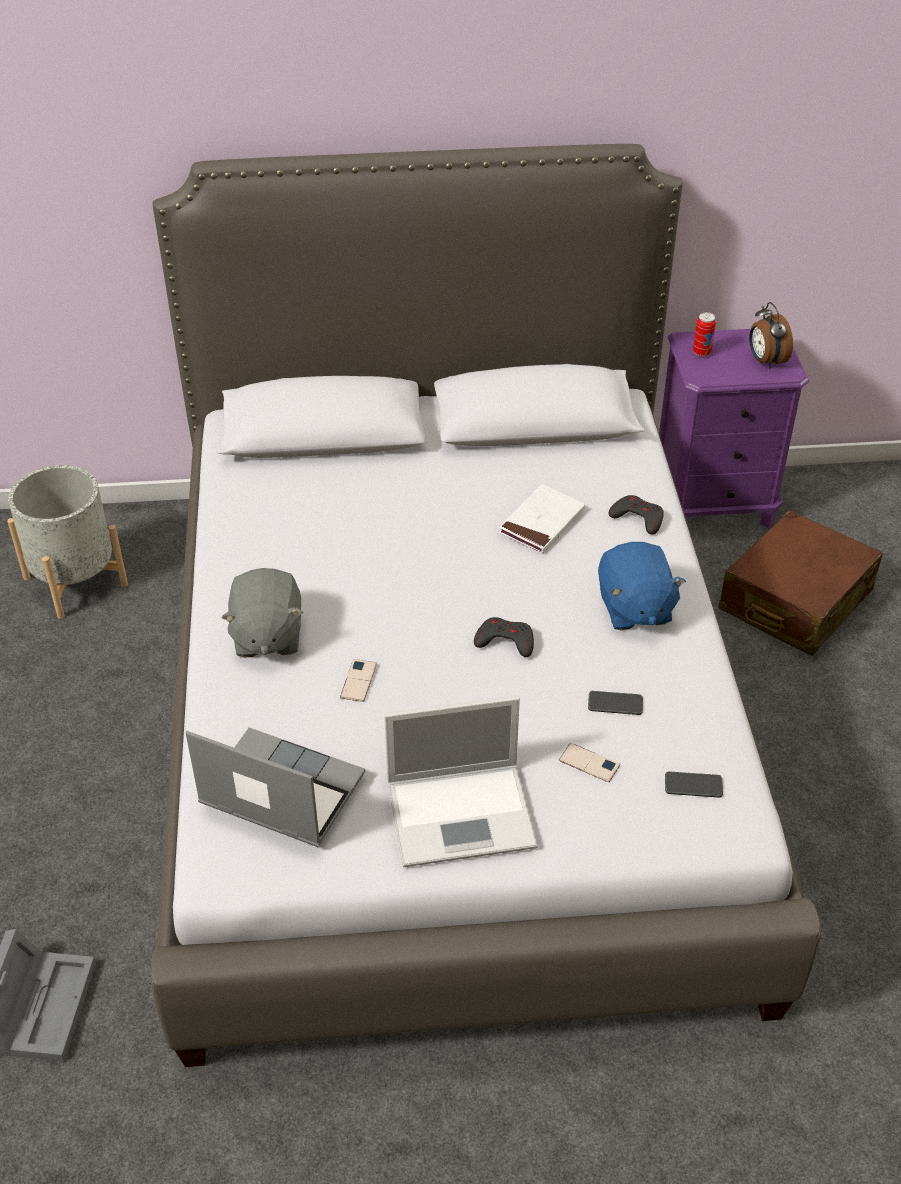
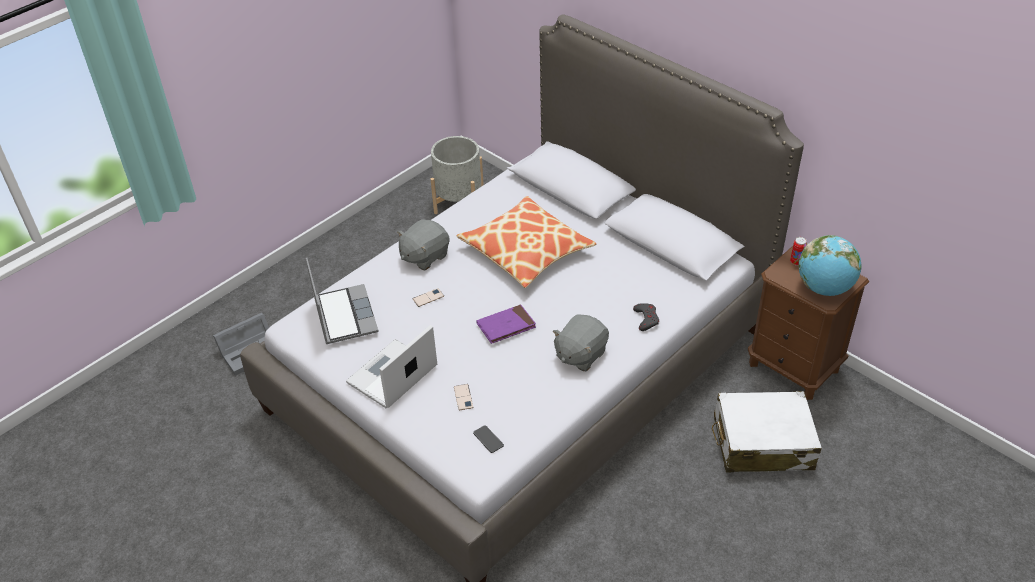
camera: 50 degrees right, 0 degrees up
laptop [384,696,538,867] -> laptop turned 90 degrees clockwise [346,325,437,408]
grey game controller [474,617,534,657] -> purple book [476,305,536,344]
white book [499,484,585,554] -> none
phone [588,691,643,715] -> none
blue plush toy [598,542,686,630] -> grey plush toy [553,314,609,371]
purple nightstand [659,329,809,528] -> brown nightstand [748,246,869,400]
brown suitcase [718,510,883,656] -> white suitcase [712,391,822,472]
alarm clock [749,302,793,369] -> globe [798,235,862,296]
none -> pillow [457,196,596,288]

